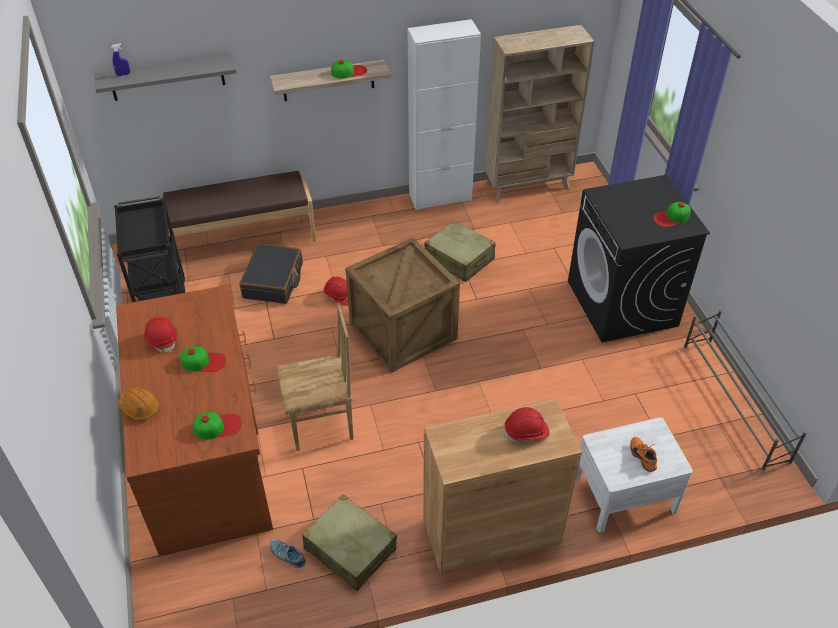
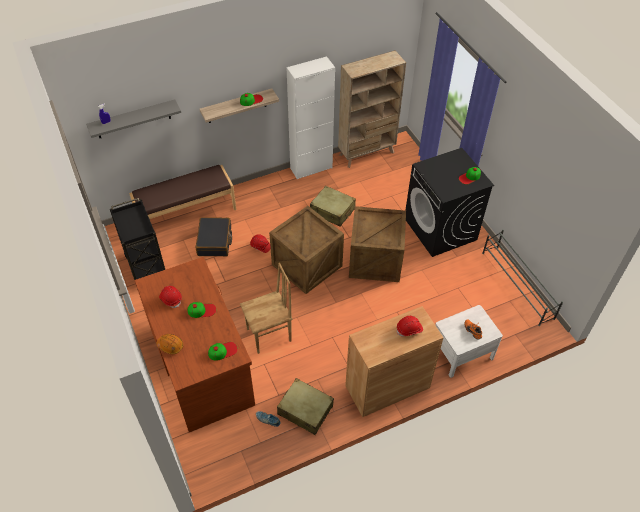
camera: 10 degrees left, 5 degrees up
none -> crate [349,206,406,282]

